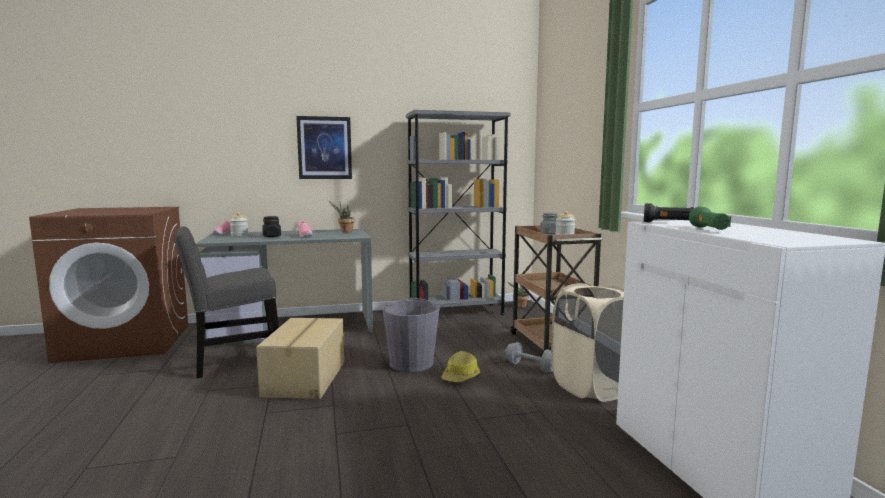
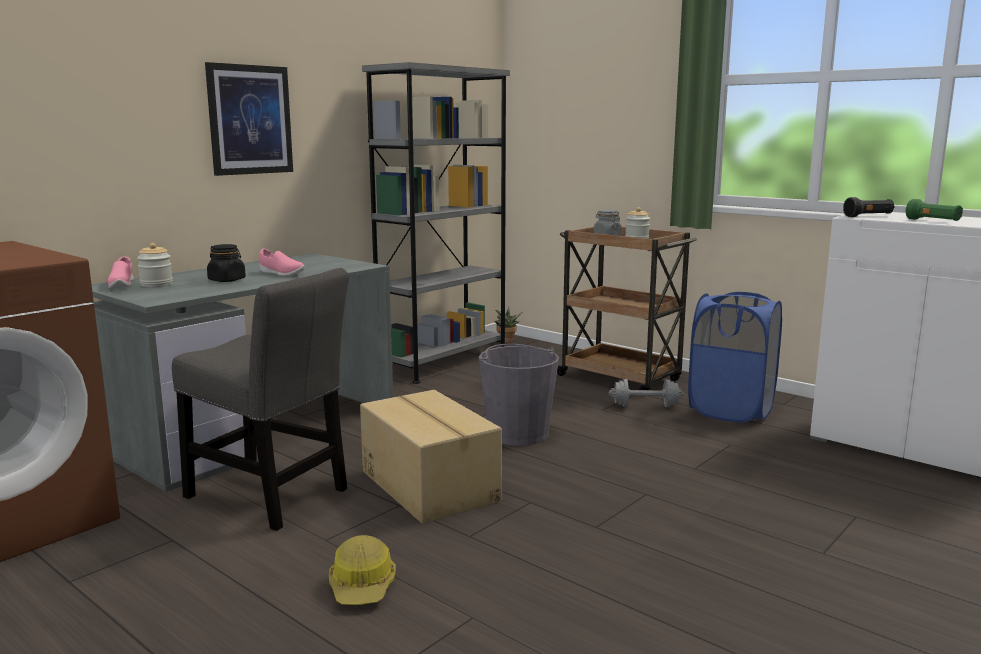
camera: 35 degrees left, 5 degrees up
grey chair [174,226,279,378] -> grey chair turned 90 degrees counterclockwise [172,268,349,531]
potted plant [329,201,355,232] -> none
hard hat [441,351,480,382] -> hard hat moved to [329,535,396,605]
beige laundry basket [551,283,624,402] -> blue laundry basket [688,292,782,422]

